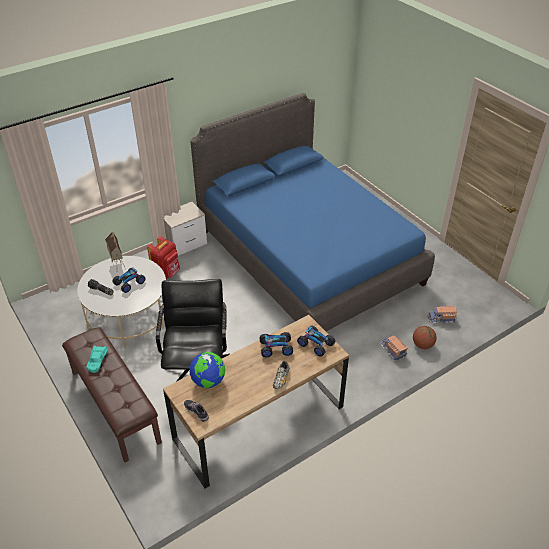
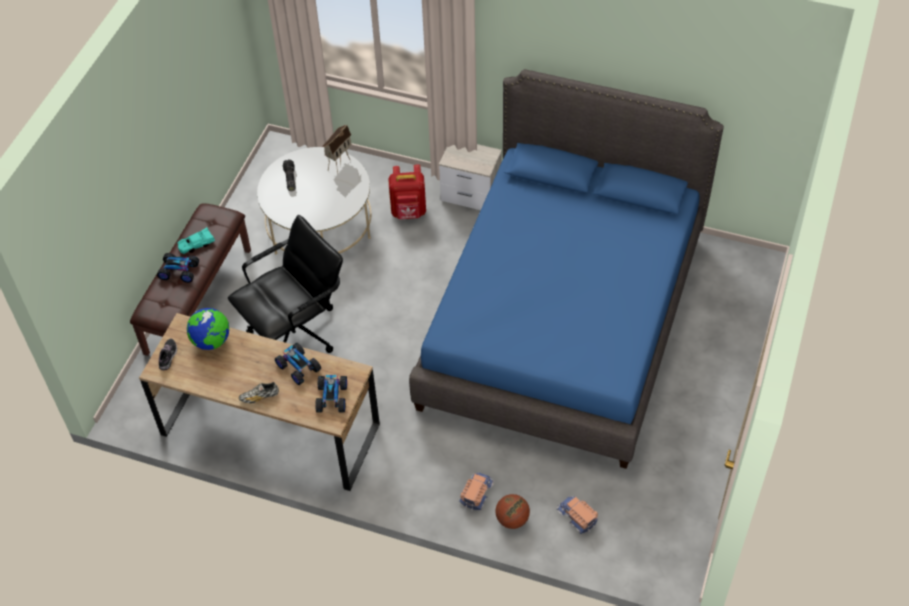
camera: 55 degrees right, 10 degrees up
toy car [112,267,146,293] -> toy car moved to [157,253,199,283]

